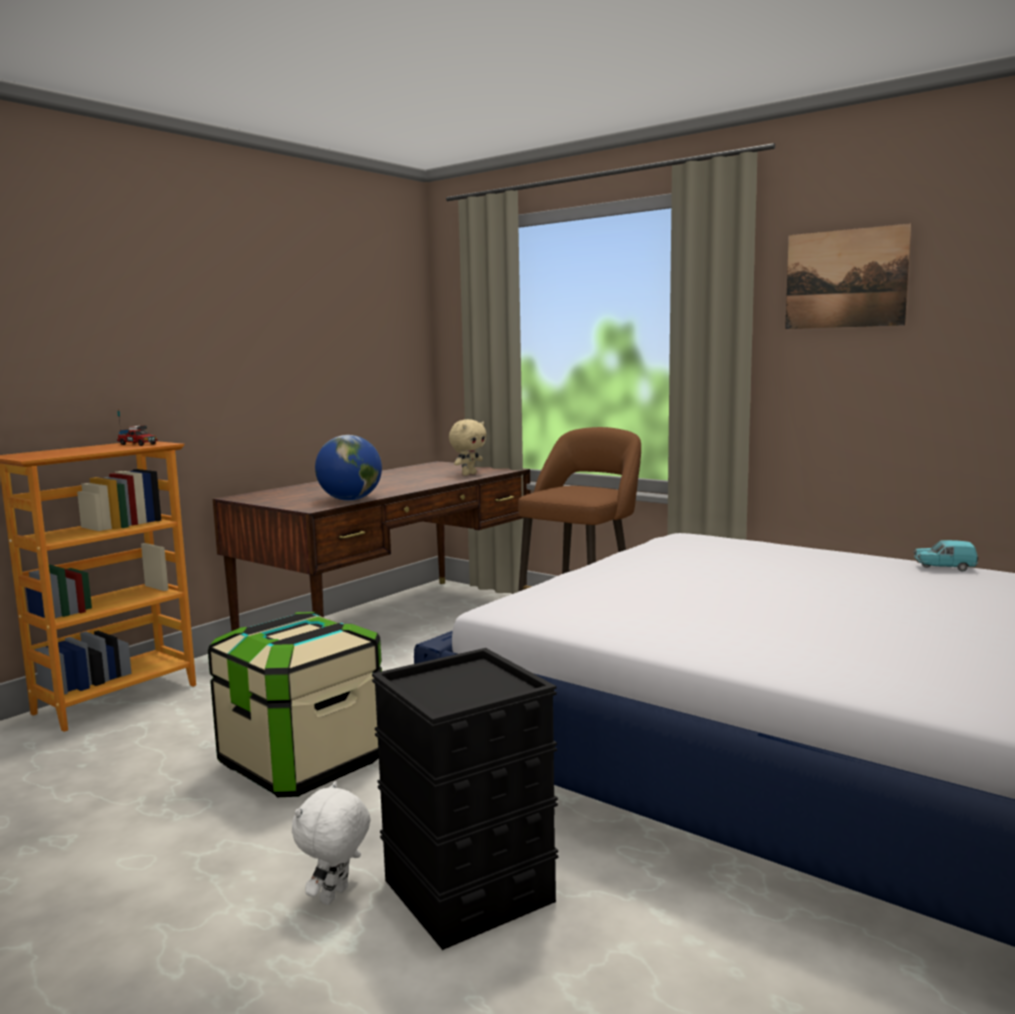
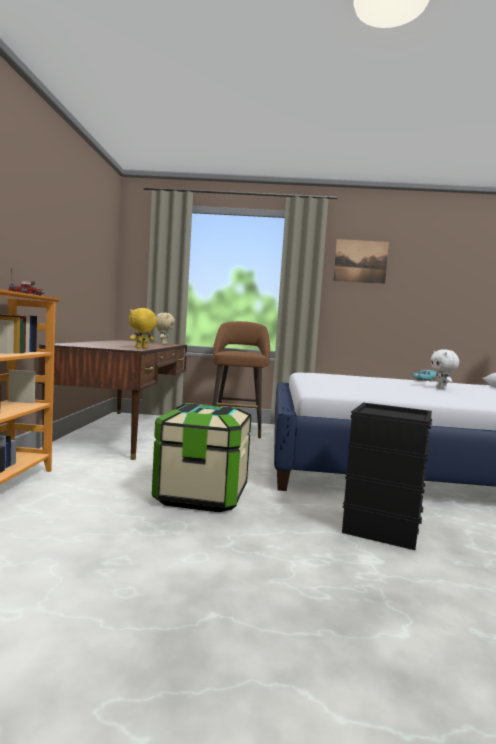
camera: 35 degrees left, 5 degrees down
white plush toy [292,781,371,905] -> white plush toy moved to [431,349,459,389]
globe [315,435,382,501] -> yellow plush toy [129,308,157,348]

